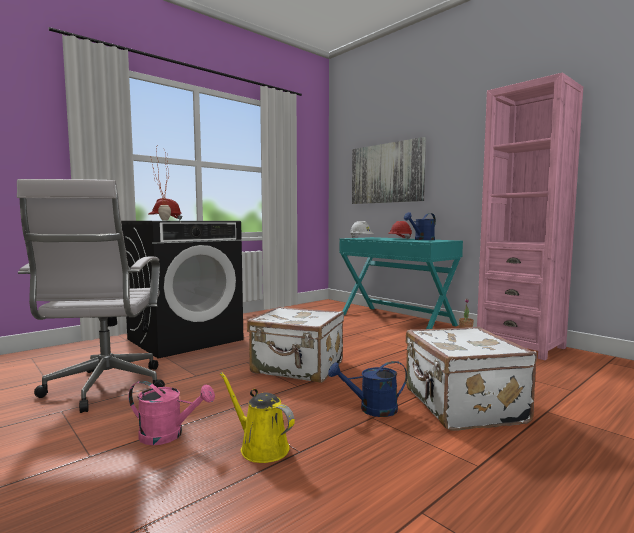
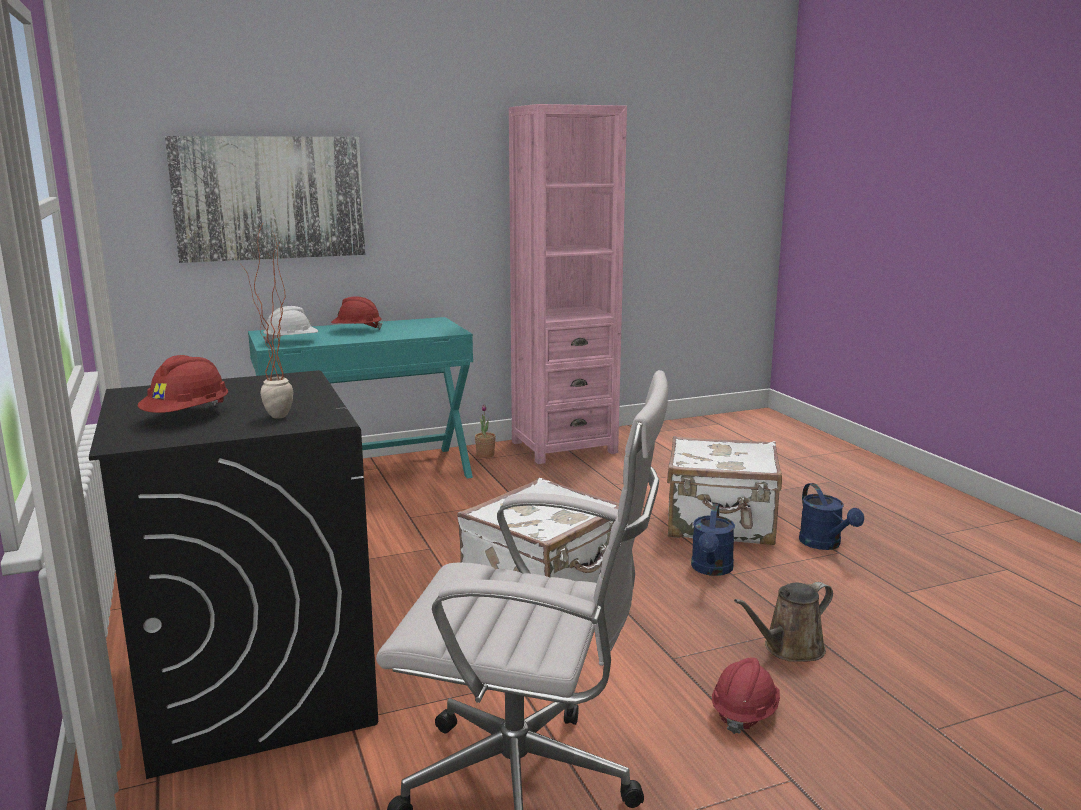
camera: 70 degrees left, 10 degrees up
pink watering can [129,381,215,445] -> red hard hat [712,657,780,734]
yellow watering can [220,372,295,463] -> brown watering can [734,582,833,662]
blue watering can [404,212,436,240] -> blue watering can moved to [799,483,864,550]

